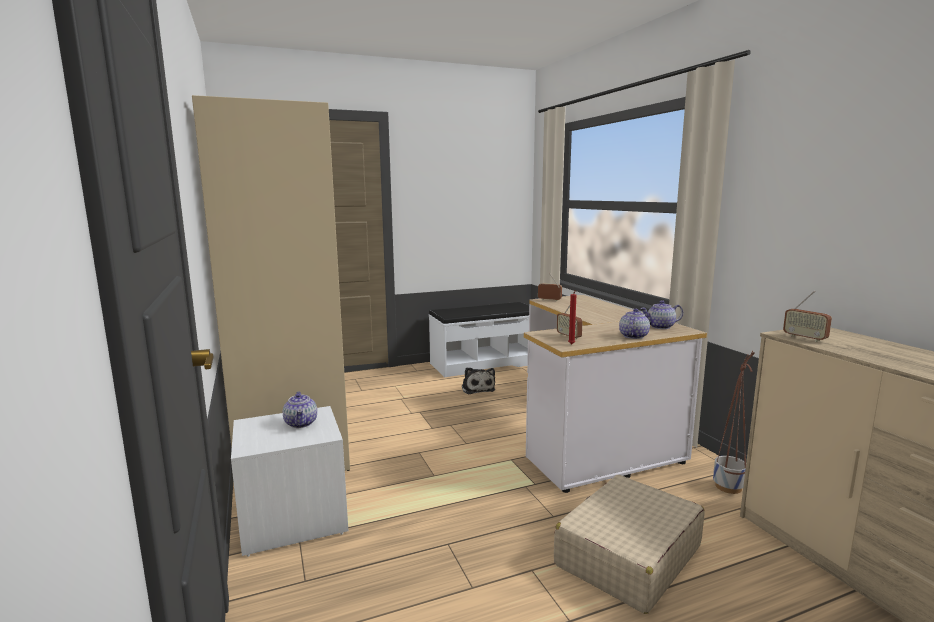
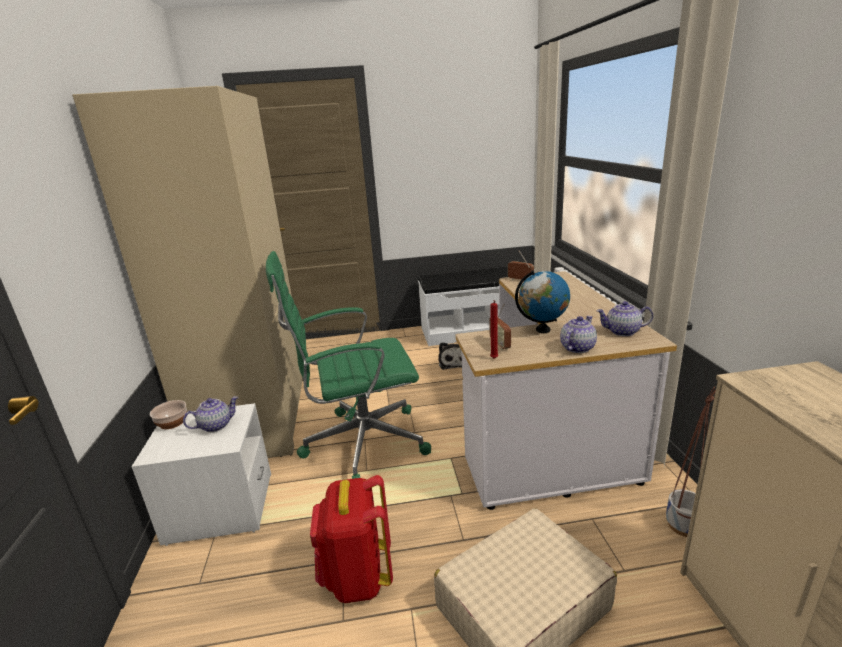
camera: 15 degrees right, 10 degrees up
teapot [283,391,317,428] -> teapot turned 120 degrees counterclockwise [183,396,238,432]
radio [783,291,832,342] -> none
none -> bowl [150,400,187,429]
none -> green office chair [266,251,431,479]
none -> red backpack [310,475,393,603]
none -> globe [515,270,570,333]

